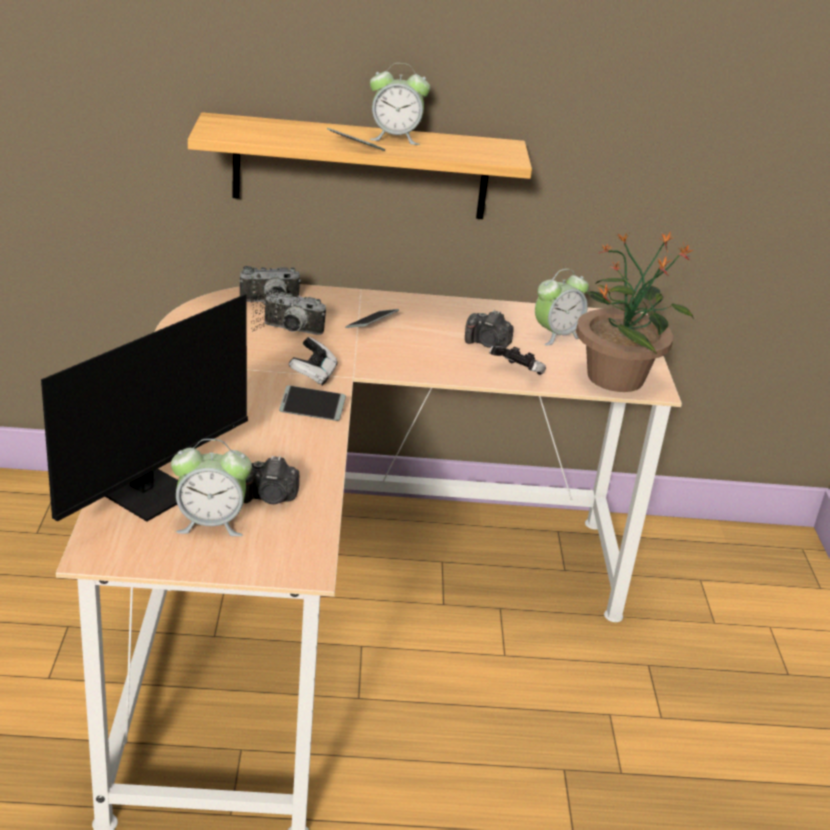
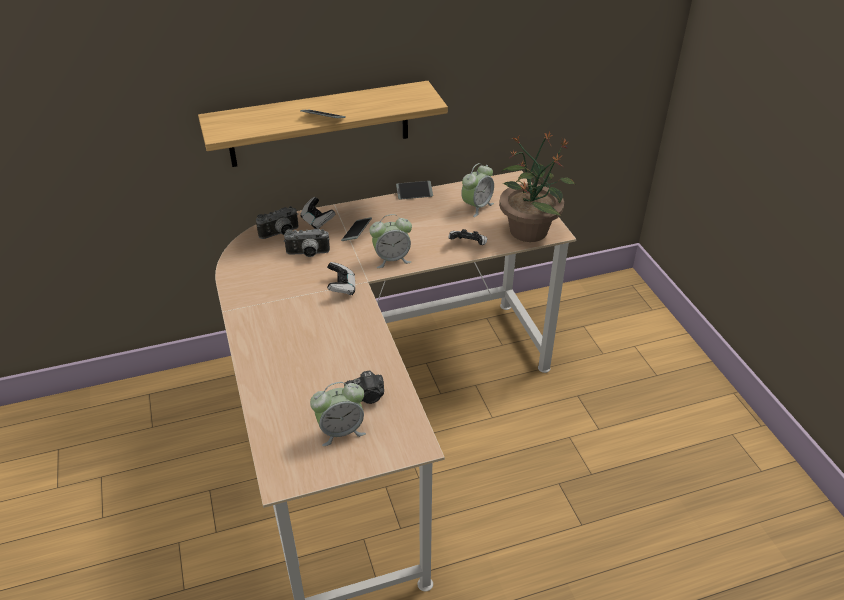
camera: 15 degrees left, 10 degrees up
monitor [41,288,300,522] -> none
phone [279,385,346,421] -> phone moved to [396,181,433,200]
alarm clock [370,63,430,145] -> alarm clock moved to [369,214,412,268]
camera [465,310,514,348] -> none
none -> game controller [300,197,335,229]

